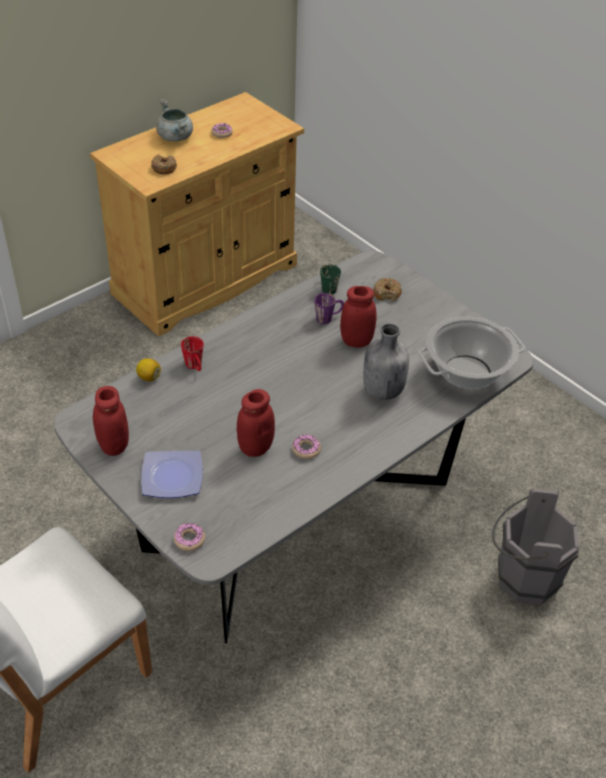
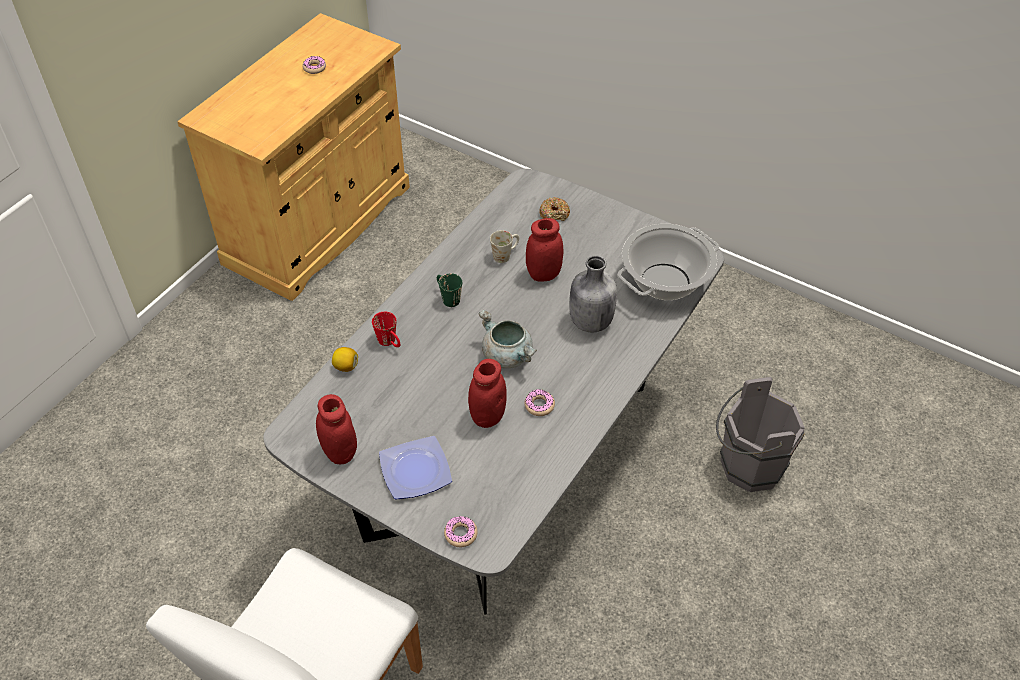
camera: 15 degrees left, 5 degrees up
donut [151,155,177,174] -> none
grey cooking pot [156,99,193,141] -> grey cooking pot moved to [478,310,537,368]
purple mug [314,293,344,324] -> white mug [490,230,519,263]
green mug [320,264,341,295] -> green mug moved to [437,273,462,307]

